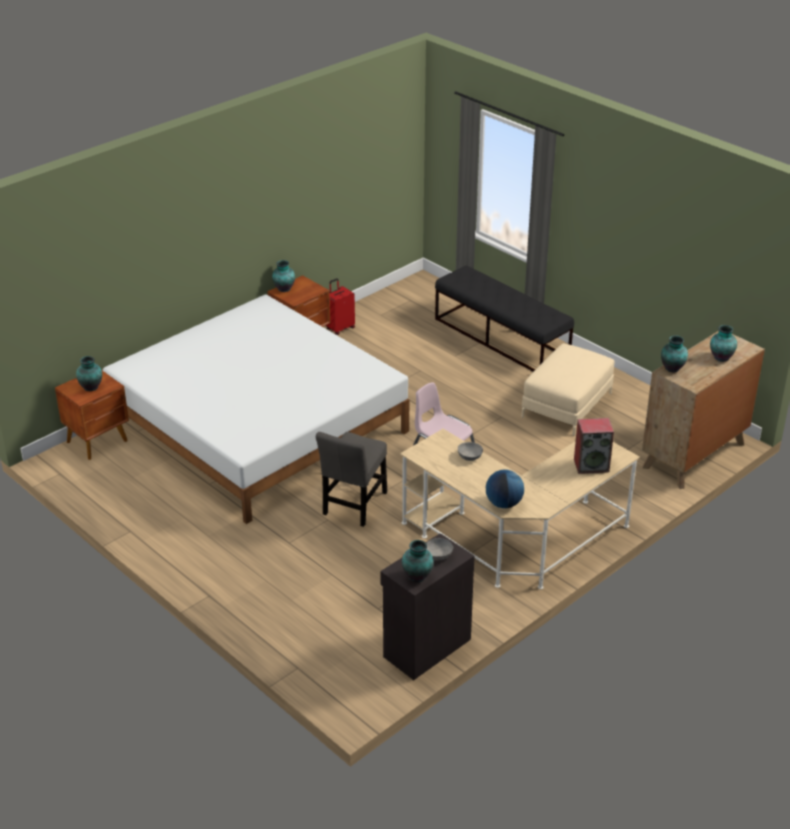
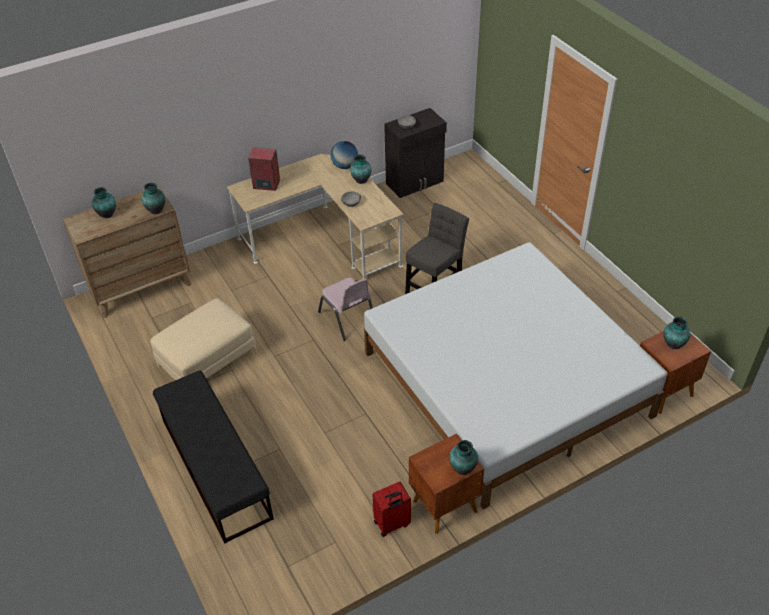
camera: 165 degrees left, 10 degrees up
vase [402,540,434,582] -> vase moved to [350,154,371,184]

